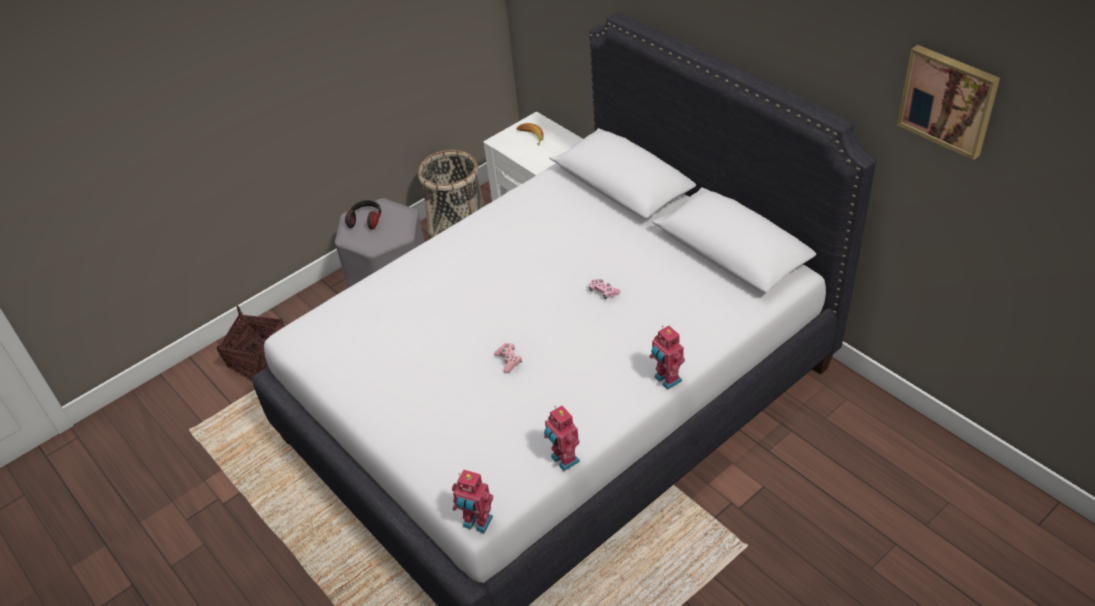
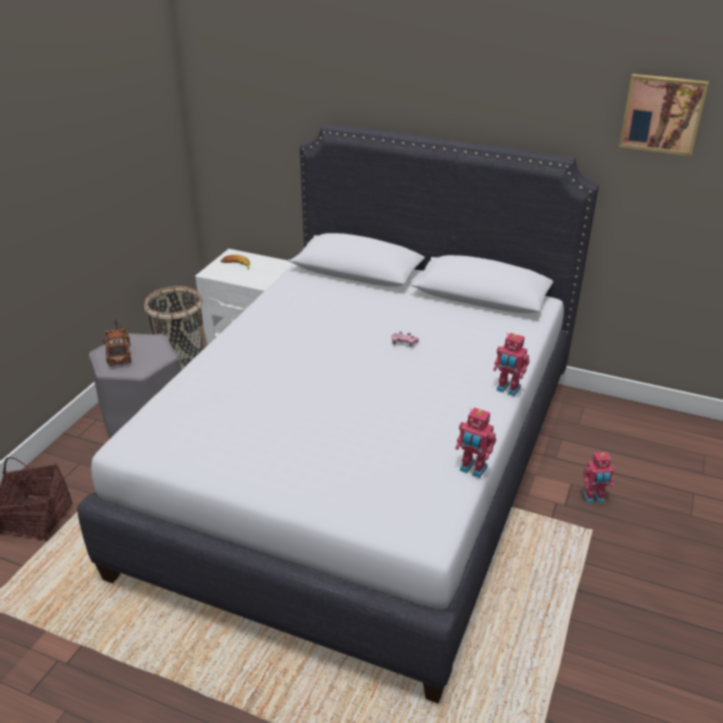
camera: 30 degrees left, 10 degrees down
headphones [345,200,381,230] -> toy truck [102,317,131,366]
toy robot [452,469,493,533] -> toy robot moved to [583,452,615,504]
pink game controller [494,343,522,373] -> none

